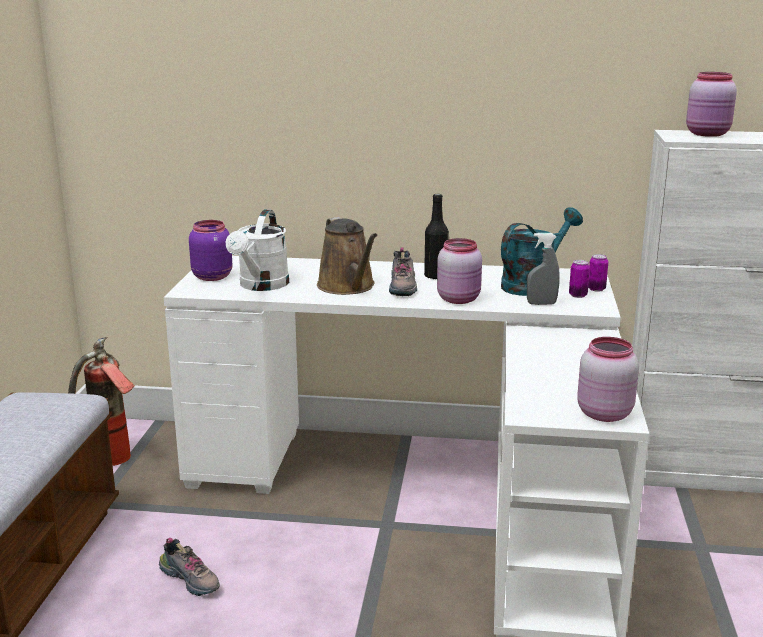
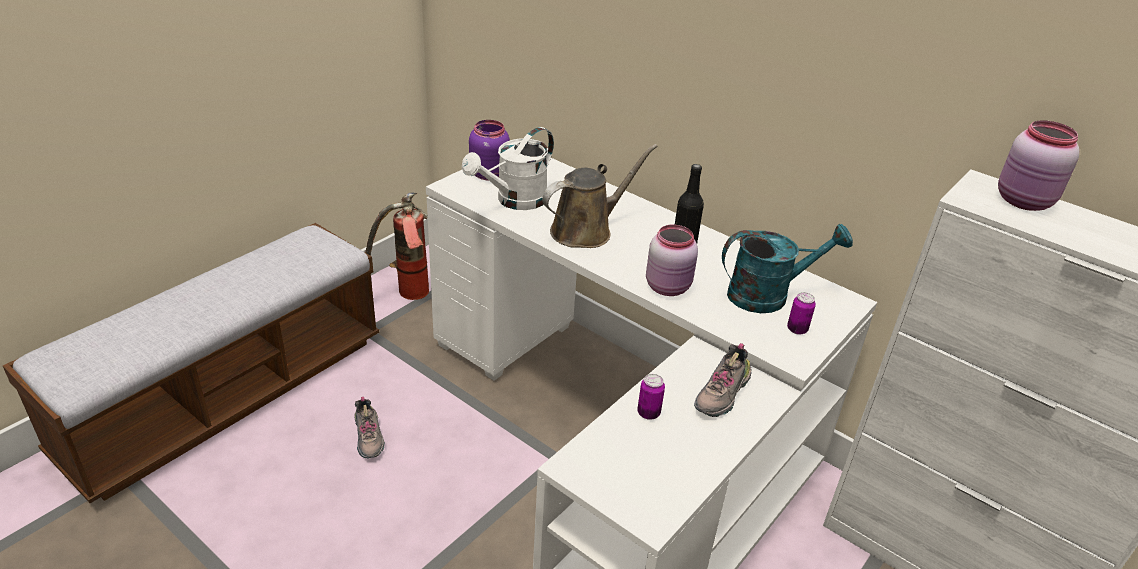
camera: 30 degrees right, 15 degrees up
brown watering can [317,217,377,295] -> brown watering can turned 135 degrees counterclockwise [542,144,658,248]
shoe [389,247,417,296] -> shoe moved to [694,343,751,417]
grey spray bottle [527,233,560,305] -> none
pink jar [577,337,639,422] -> none
can [588,254,608,292] -> can moved to [637,374,665,420]

